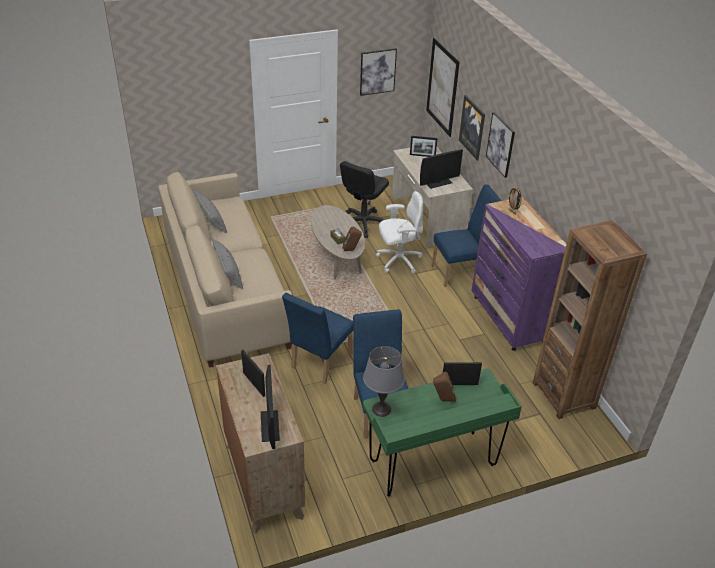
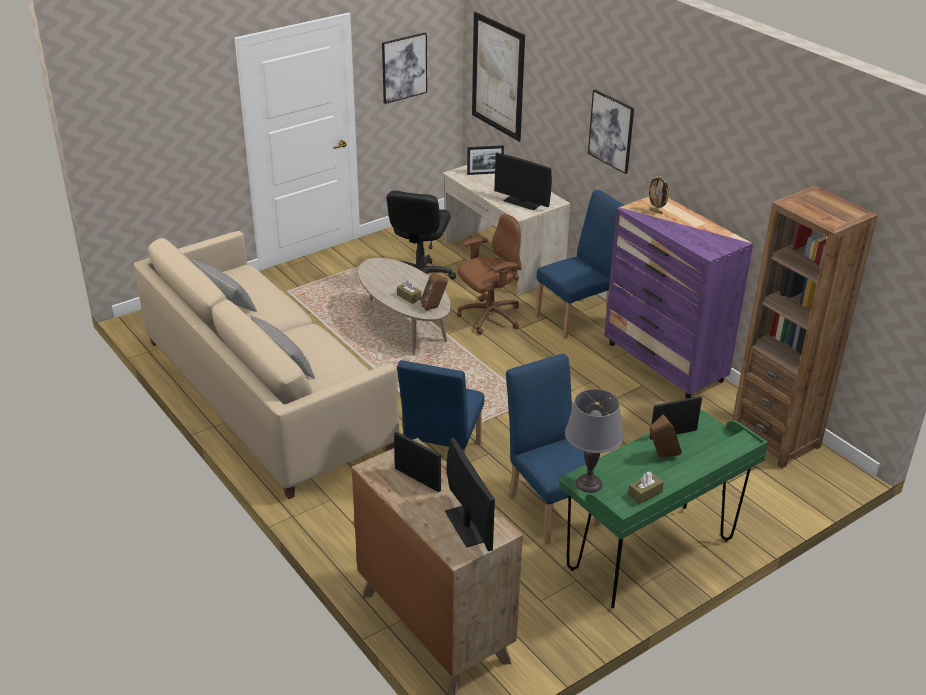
camera: 15 degrees left, 5 degrees down
white office chair [376,191,423,274] -> brown office chair [457,214,522,335]
monitor [420,149,463,189] -> monitor turned 75 degrees clockwise [495,153,552,210]
picture [459,95,485,161] -> none
none -> brown tissue box [628,472,664,504]

